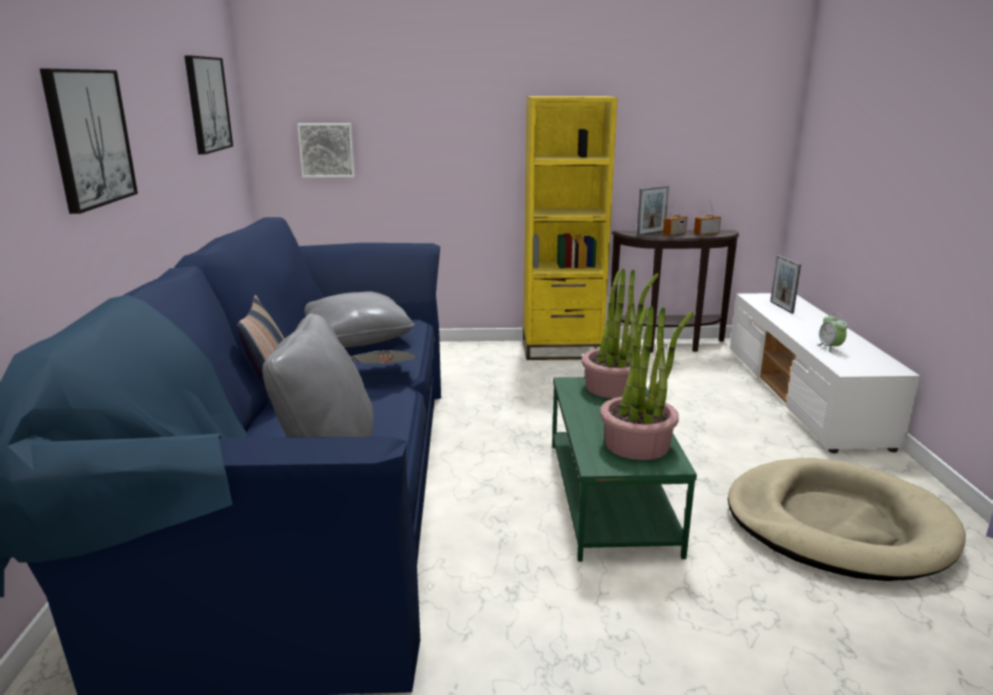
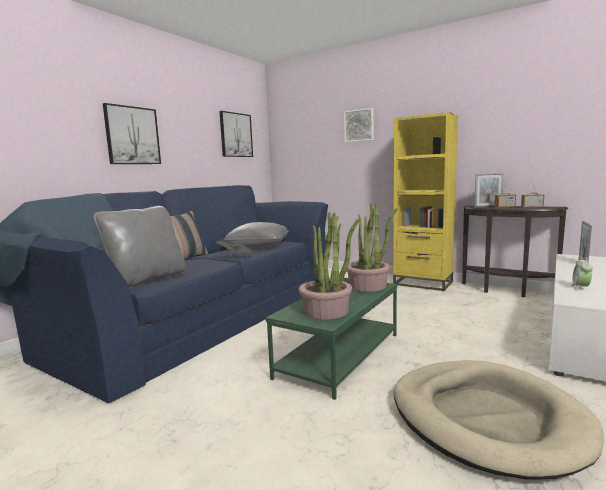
camera: 35 degrees right, 10 degrees down
picture [297,123,355,178] -> picture moved to [344,108,374,142]

